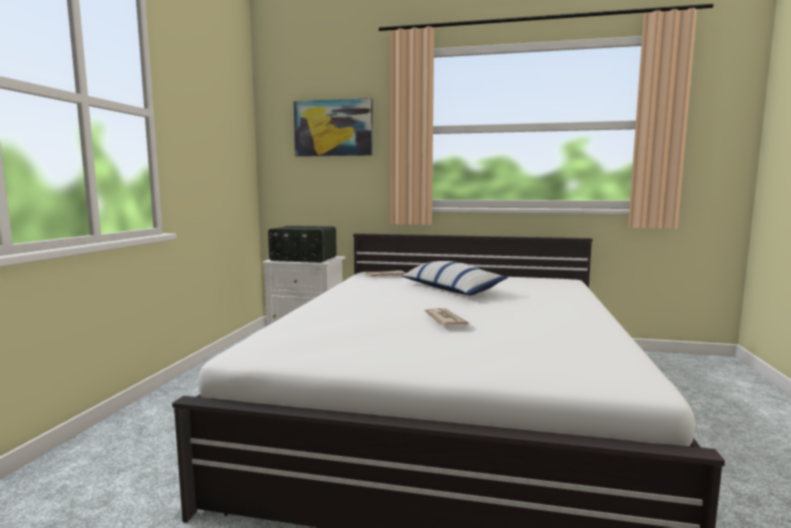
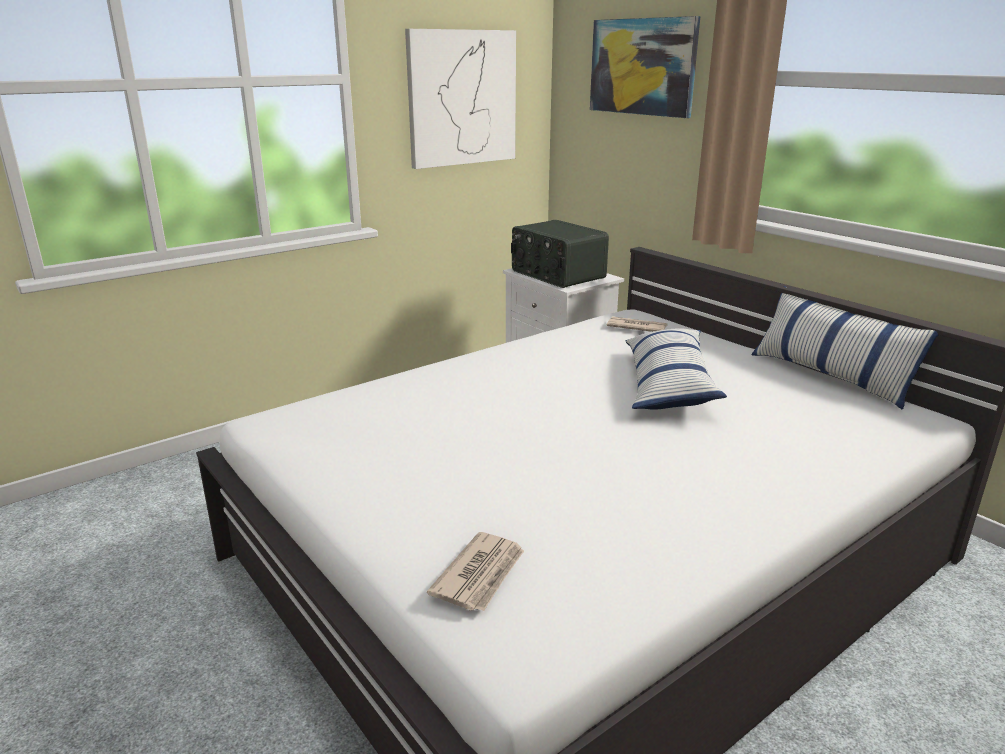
camera: 40 degrees right, 15 degrees up
newspaper [425,308,471,326] -> newspaper moved to [427,532,524,611]
none -> picture [405,29,516,169]
none -> pillow [751,286,938,410]

